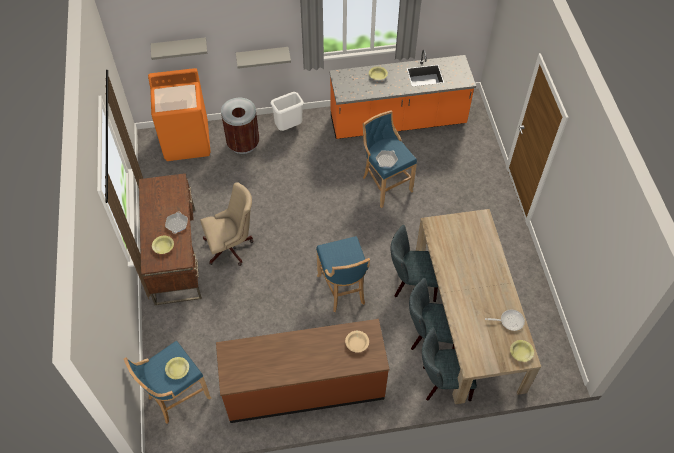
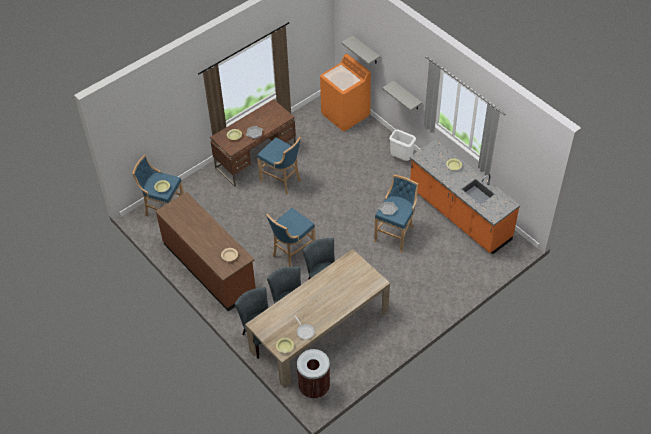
camera: 60 degrees right, 5 degrees down
beige office chair [200,182,254,266] -> blue stool [257,137,301,194]
brown trash can [221,98,259,154] -> brown trash can moved to [297,349,330,399]

